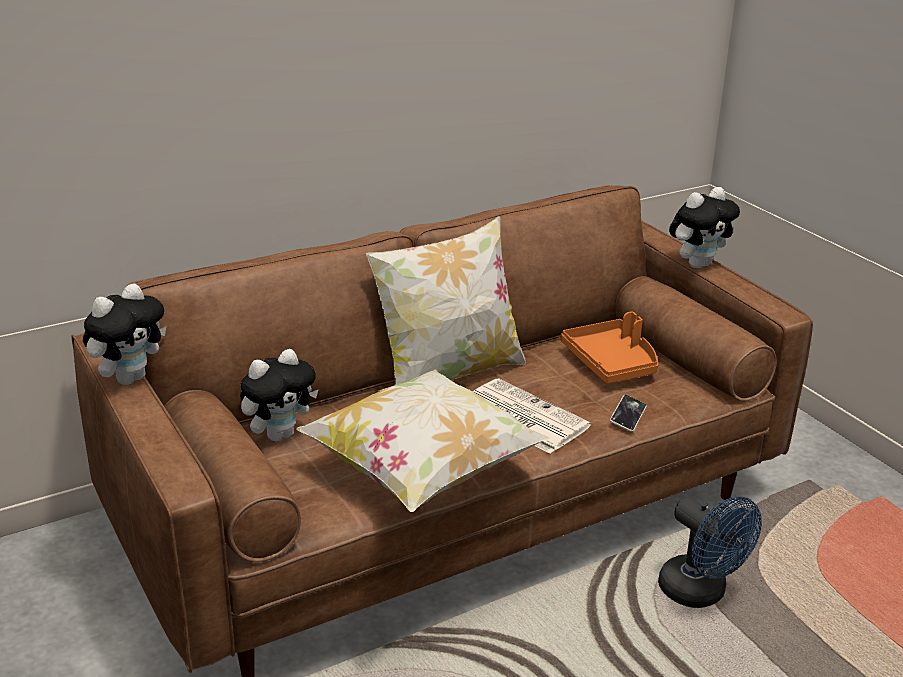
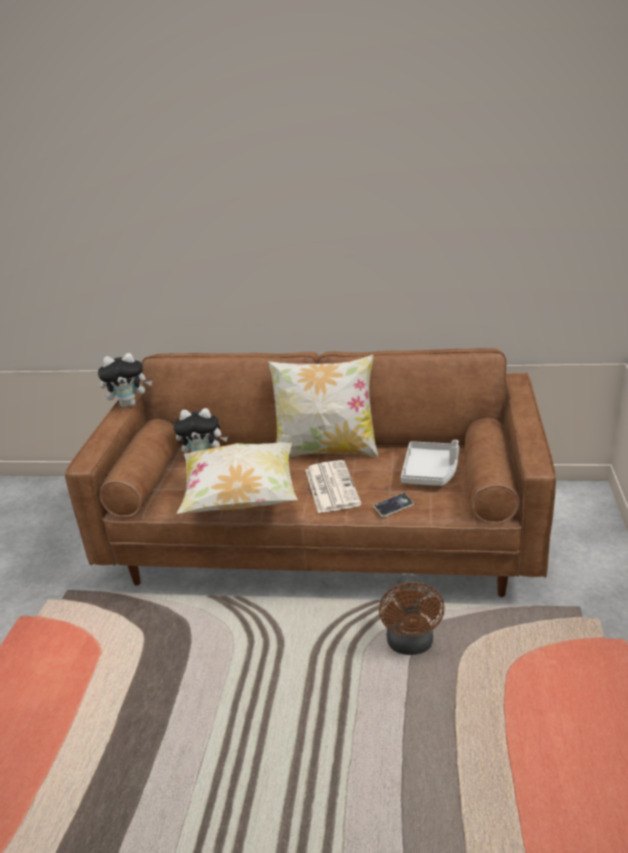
camera: 40 degrees right, 0 degrees up
orange tray [561,312,658,384] -> grey tray [401,440,459,486]
blue fan [658,496,761,608] -> brown fan [379,574,444,655]
plush toy [669,187,740,269] -> none

